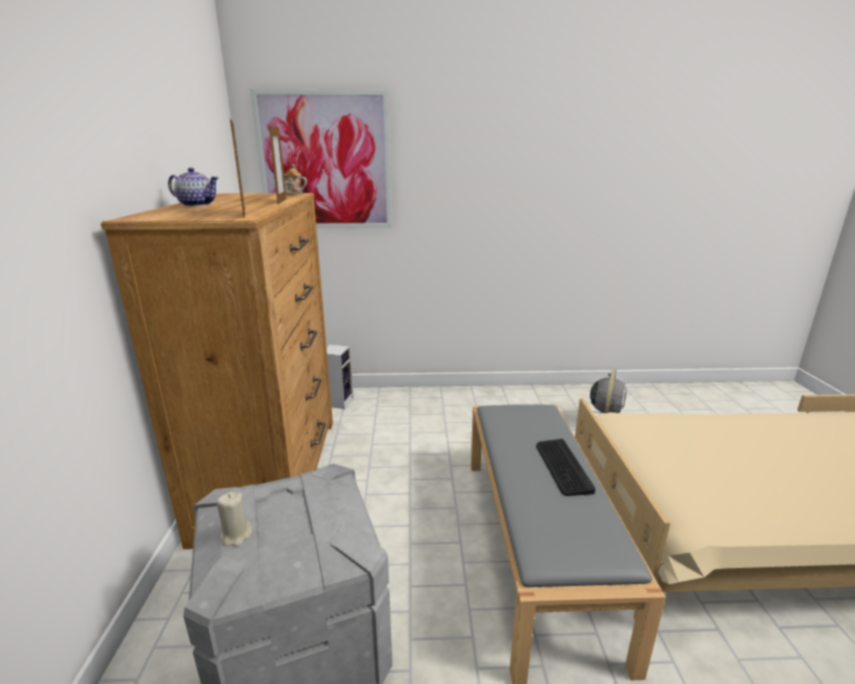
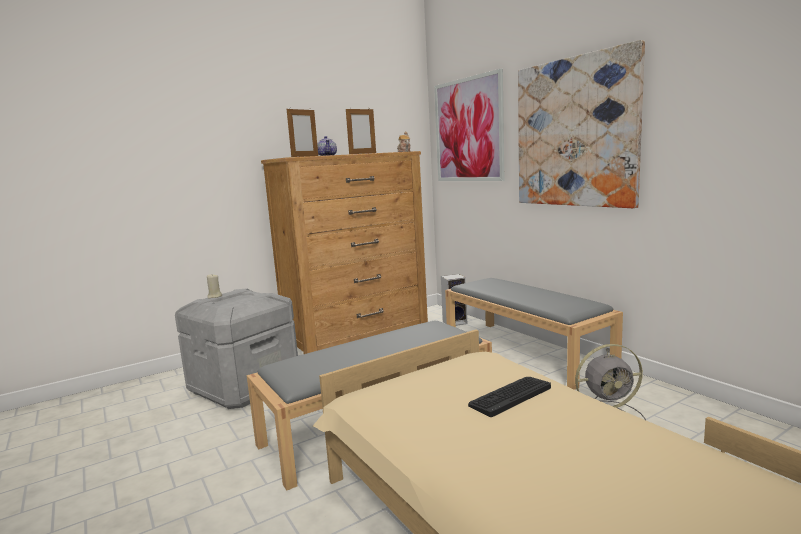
camera: 60 degrees right, 10 degrees down
keyboard [536,439,595,496] -> keyboard moved to [468,377,551,417]
none -> grey bench [445,278,623,390]
none -> picture [518,40,645,208]

